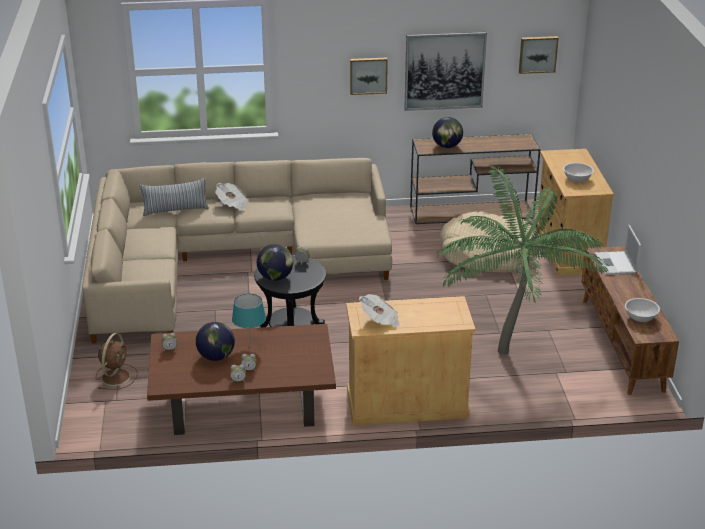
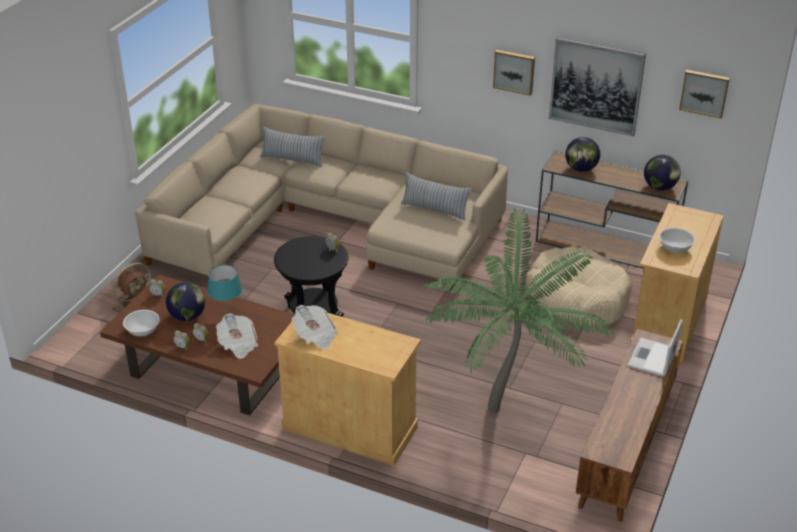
camera: 30 degrees right, 5 degrees up
newspaper [215,183,249,211] -> newspaper moved to [216,313,258,359]
globe [257,244,293,281] -> globe moved to [644,155,681,191]
white bowl [625,298,660,322] -> white bowl moved to [123,310,160,337]
none -> pillow [401,172,471,221]

